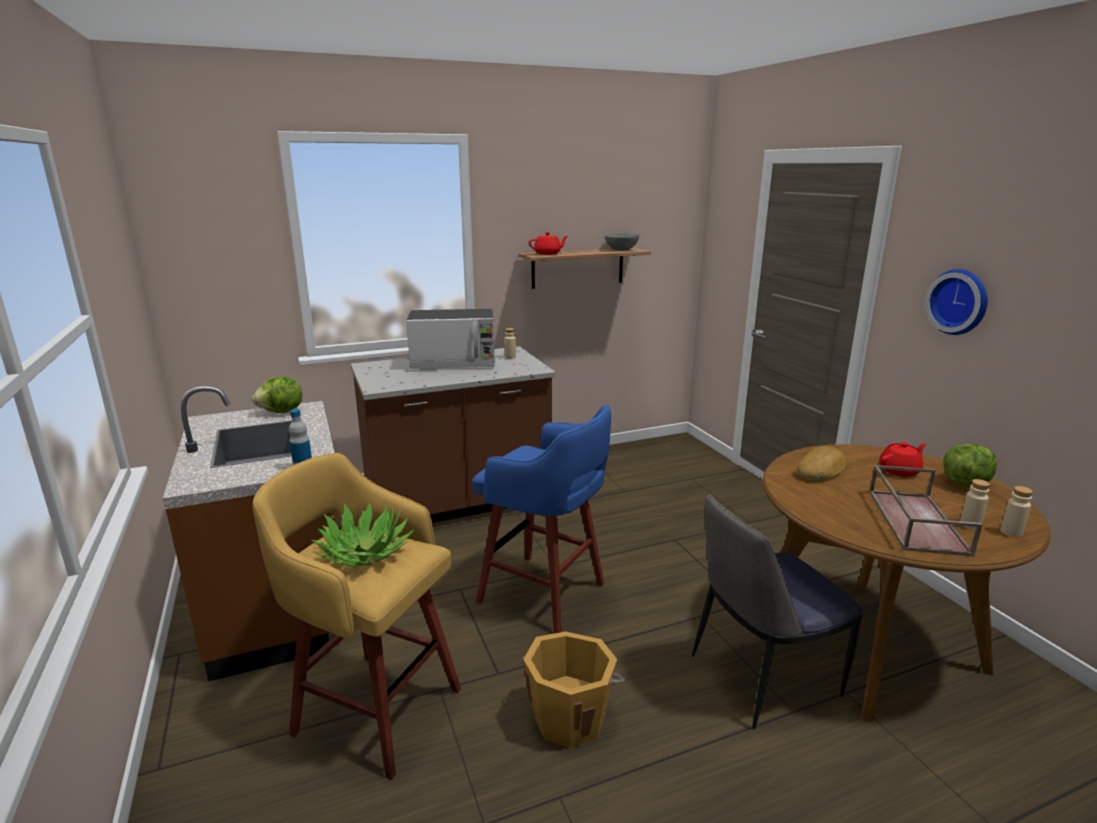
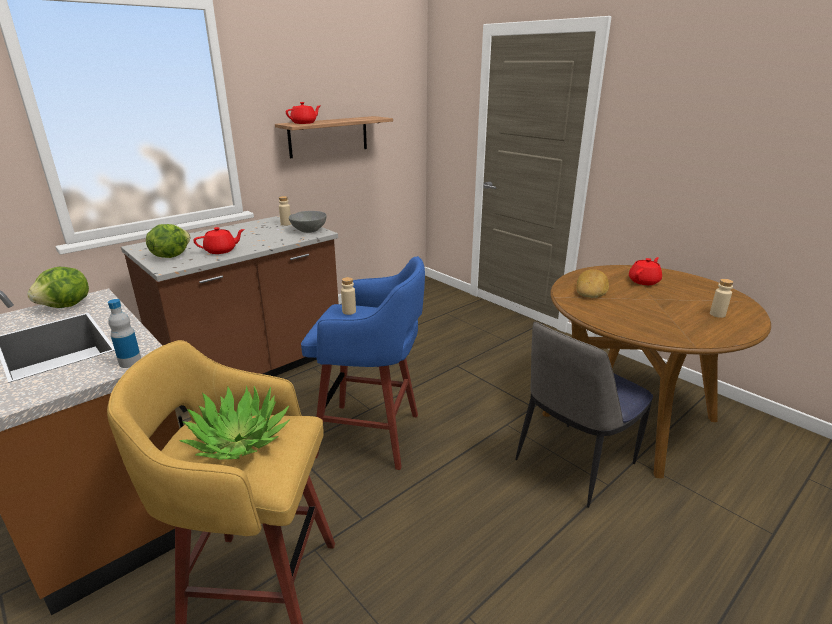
camera: 20 degrees left, 5 degrees up
microwave [406,309,495,369] -> none
orange bucket [521,631,625,748] -> none
grey bowl [605,233,639,251] -> grey bowl moved to [289,211,327,233]
brown tray [869,465,982,557] -> none
wall clock [925,269,988,335] -> none
lettuce [943,444,997,488] -> lettuce moved to [146,224,191,258]
beige bottle [1000,486,1033,537] -> beige bottle moved to [341,277,356,315]
none -> red teapot [193,227,245,254]

